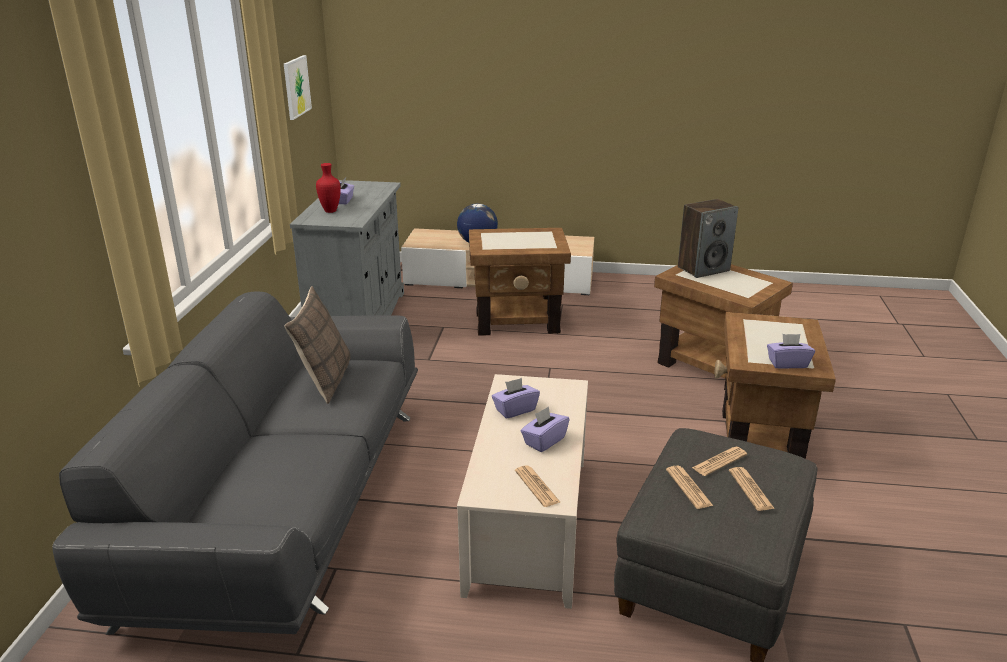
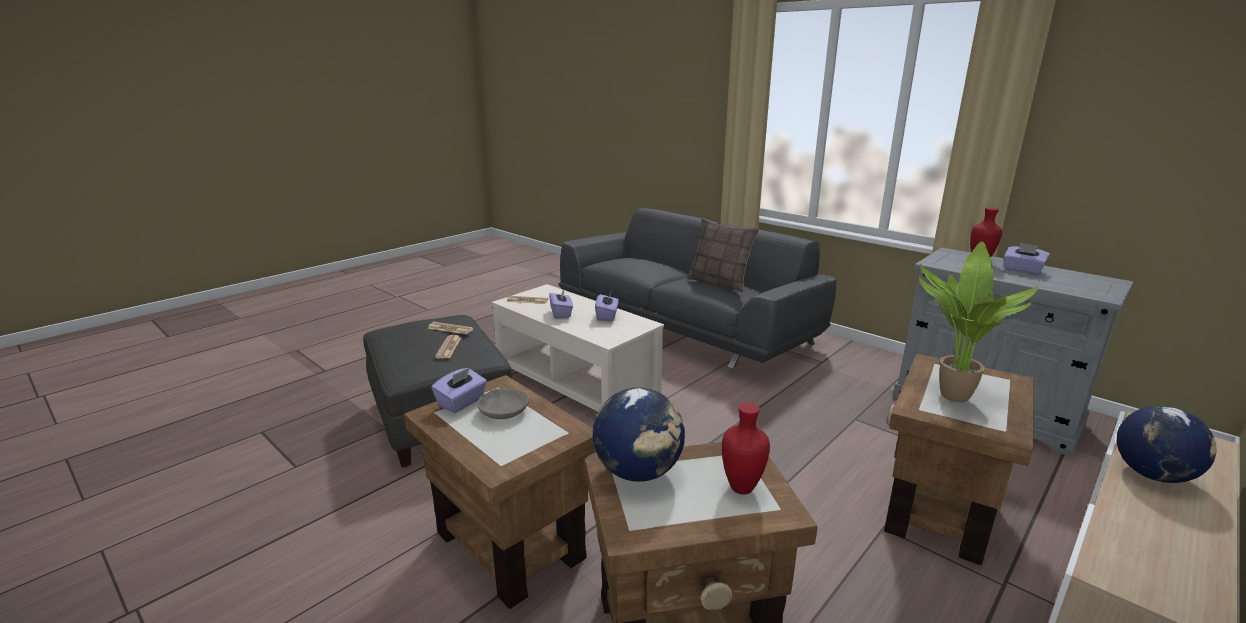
camera: 125 degrees right, 5 degrees down
picture [284,55,312,120] -> none
speaker [678,199,738,278] -> red vase [722,403,770,495]
newspaper [729,467,775,511] -> none
none -> grey bowl [477,388,529,419]
none -> globe [593,387,685,482]
none -> potted plant [919,241,1038,402]

